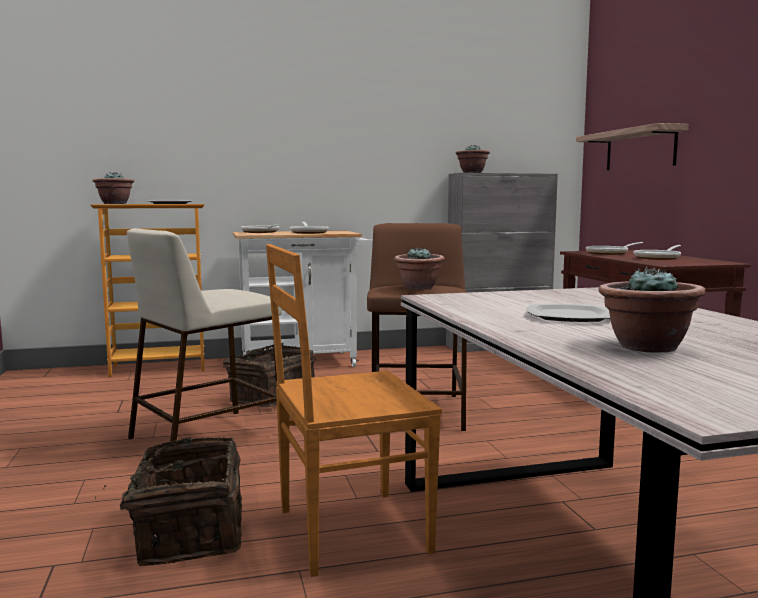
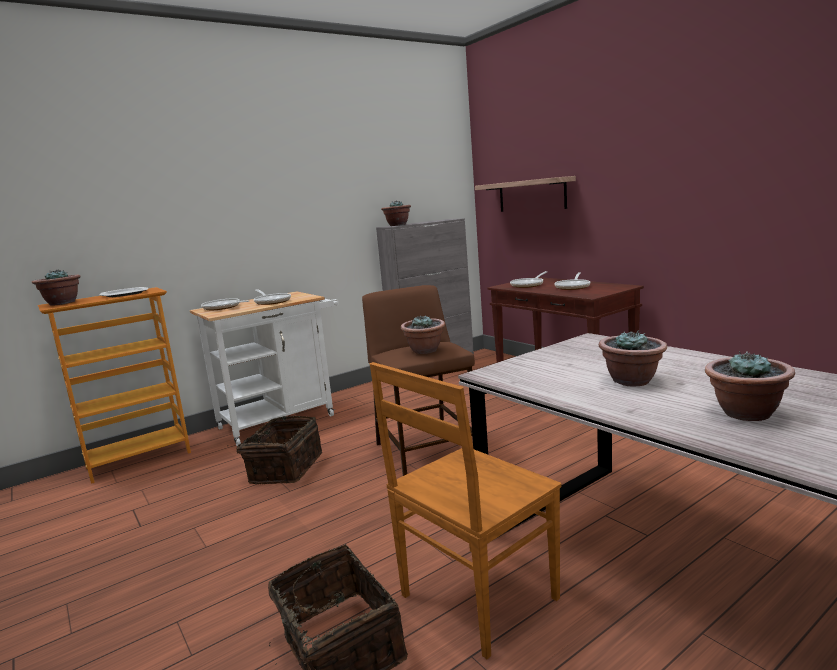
camera: 20 degrees left, 5 degrees up
beige stool [127,228,282,441] -> none
plate [526,303,610,322] -> potted plant [599,331,667,386]

